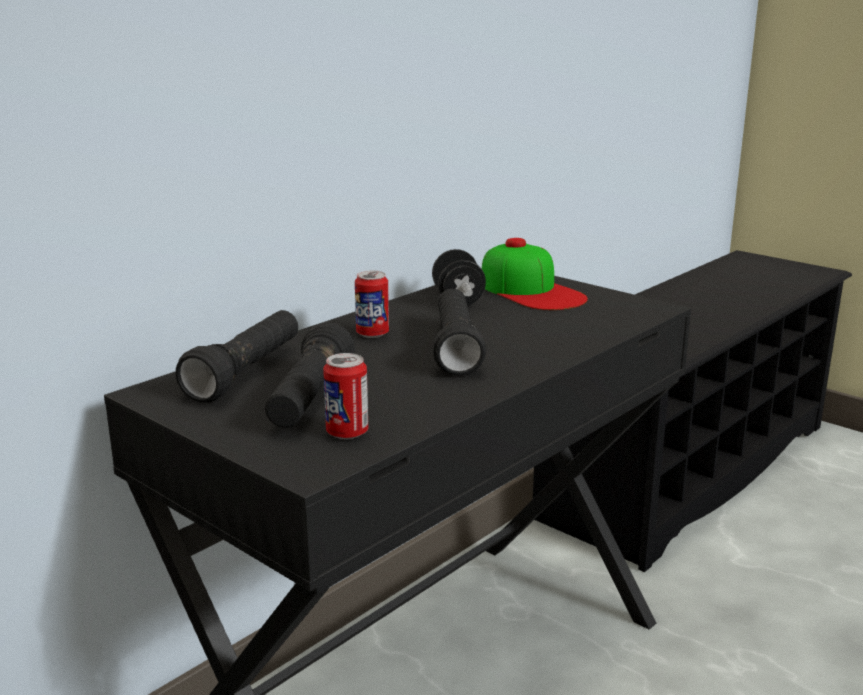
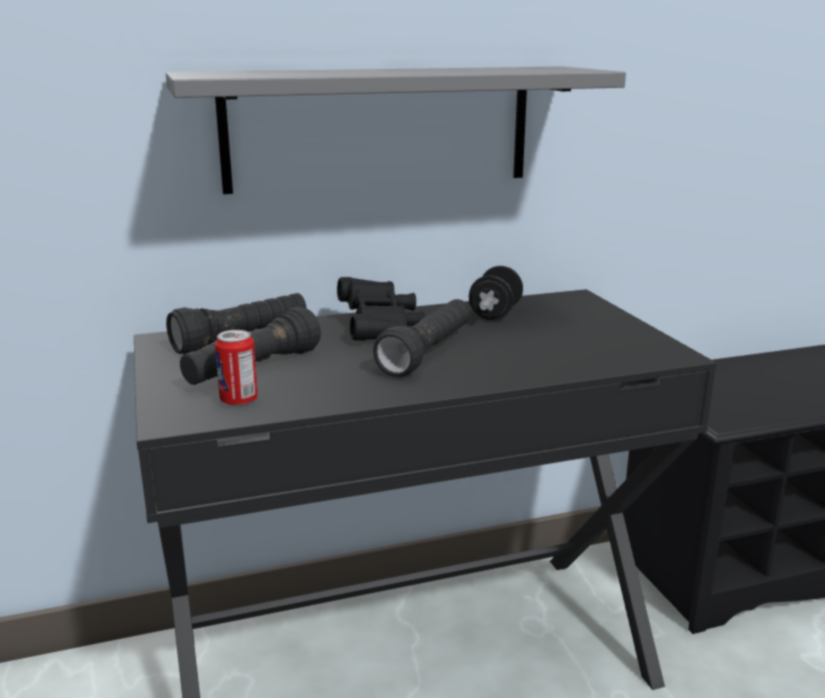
camera: 30 degrees right, 0 degrees up
can [355,270,389,338] -> black binoculars [337,277,425,341]
cap [482,238,588,310] -> none
none -> grey shelf [166,66,626,194]

